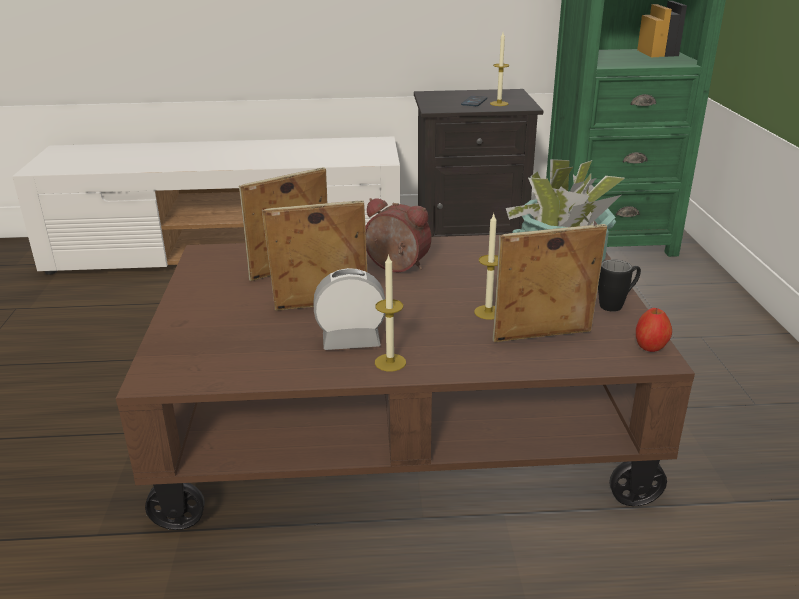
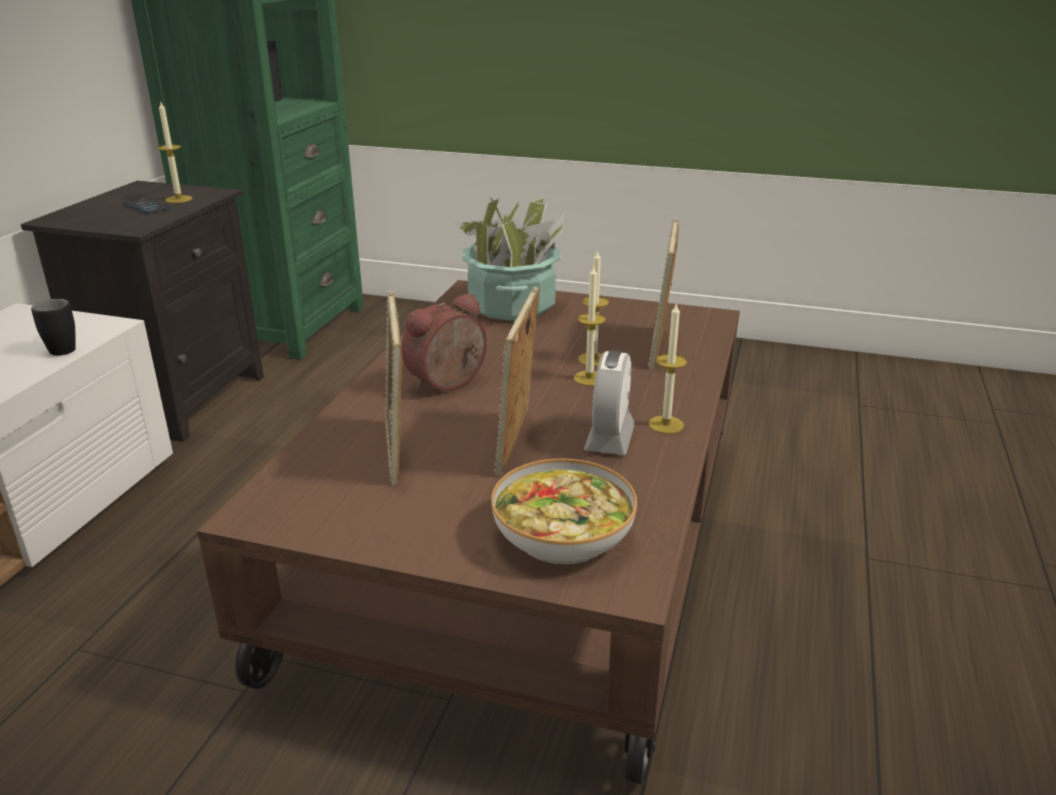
camera: 70 degrees left, 0 degrees up
black mug [598,259,641,312] -> black mug moved to [31,299,76,356]
apple [636,308,672,352] -> none
none -> bowl [491,459,637,564]
none -> candle [574,265,606,386]

